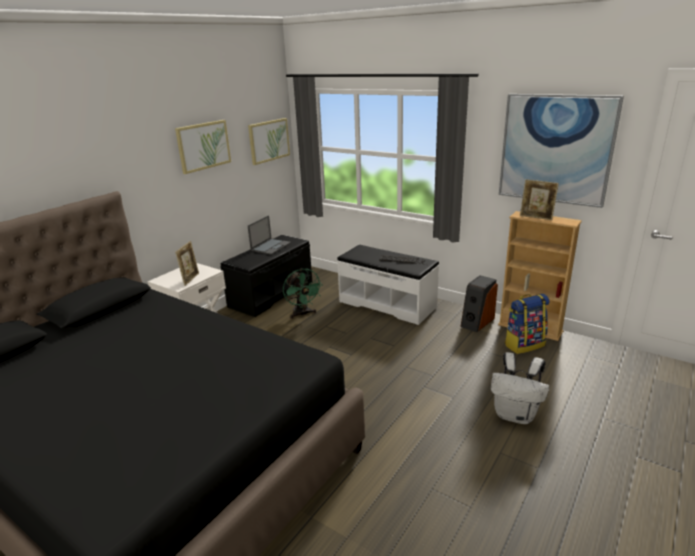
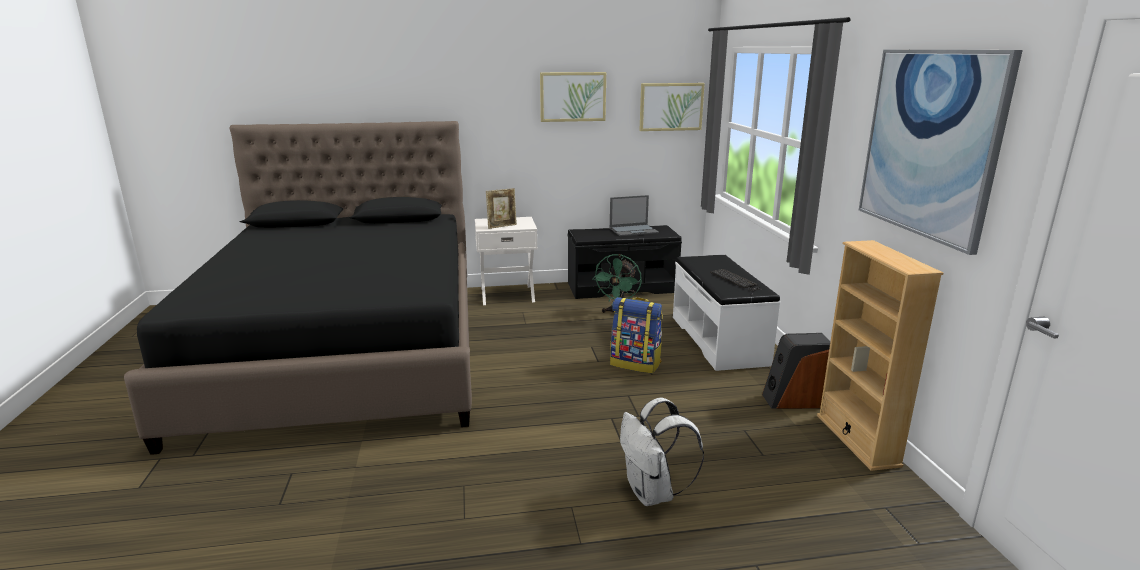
camera: 45 degrees right, 5 degrees down
backpack [504,294,550,354] -> backpack moved to [610,297,663,373]
picture frame [520,179,559,220] -> none

